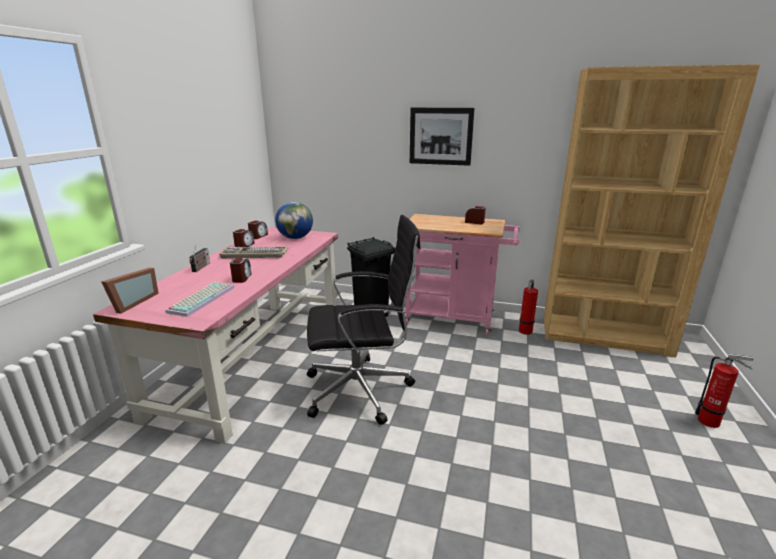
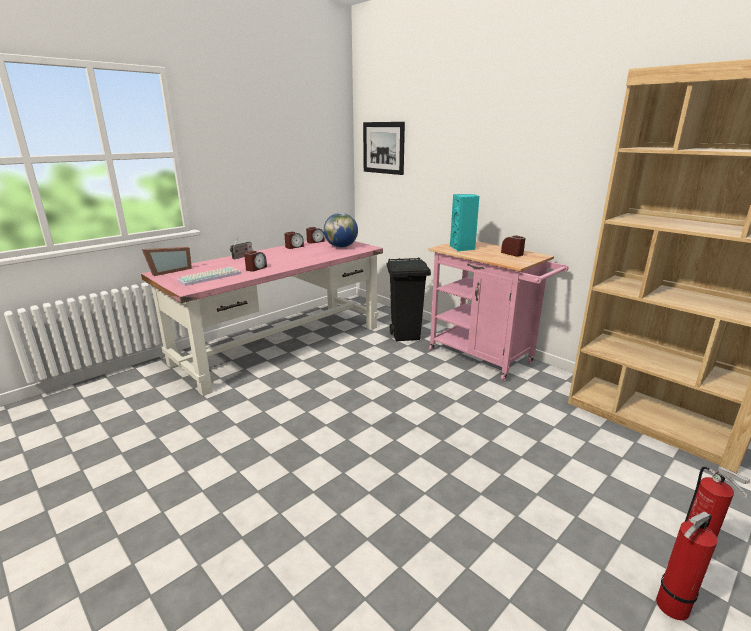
camera: 30 degrees right, 0 degrees up
keyboard [219,247,288,258] -> none
black office chair [307,215,420,425] -> none
picture [410,108,474,166] -> picture moved to [363,122,405,175]
fire extinguisher [519,279,538,335] -> fire extinguisher moved to [656,511,718,620]
none -> turquoise speaker [450,194,480,252]

